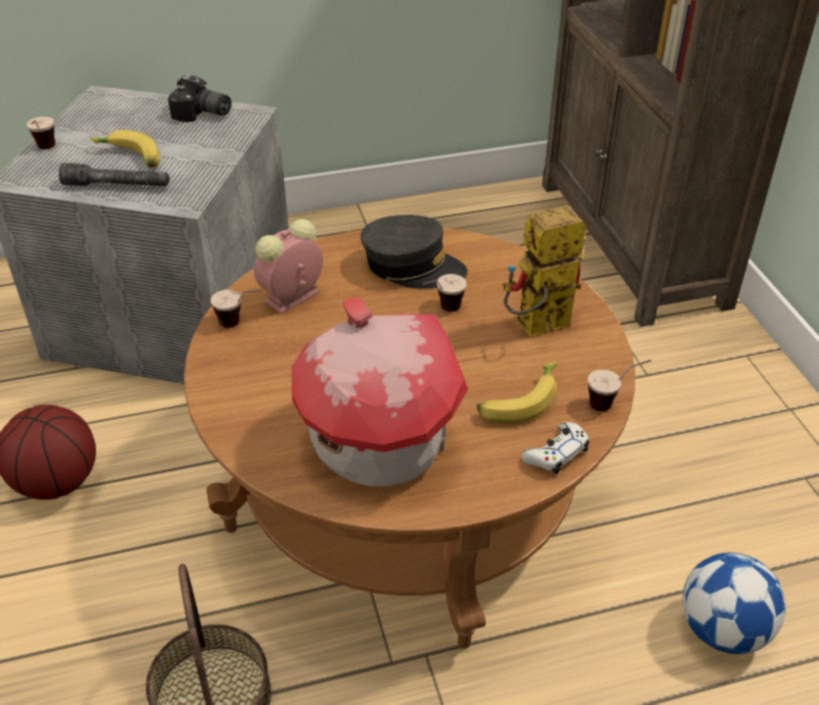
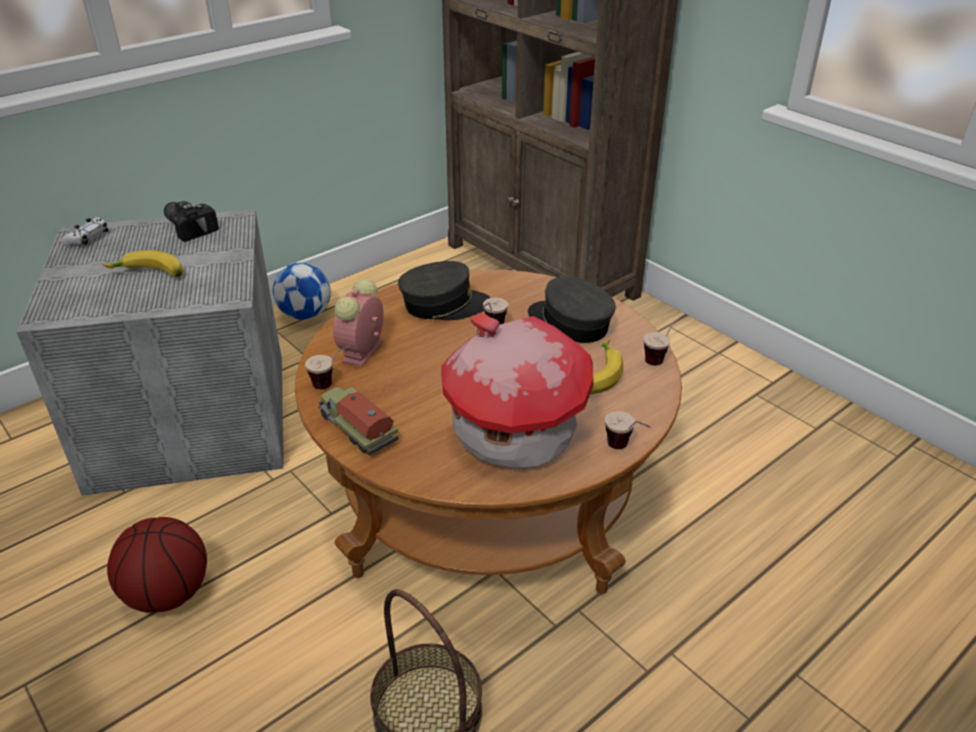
camera: 25 degrees left, 5 degrees down
cup [27,117,55,149] -> cup moved to [605,411,651,449]
grey flashlight [59,163,169,186] -> none
camera [168,75,232,122] -> camera turned 135 degrees counterclockwise [164,201,219,242]
toy robot [502,205,586,336] -> grey cap [528,276,616,343]
white game controller [521,422,589,474] -> white game controller moved to [61,217,109,246]
football [682,552,786,654] -> football moved to [273,263,331,320]
none -> toy truck [318,387,399,456]

